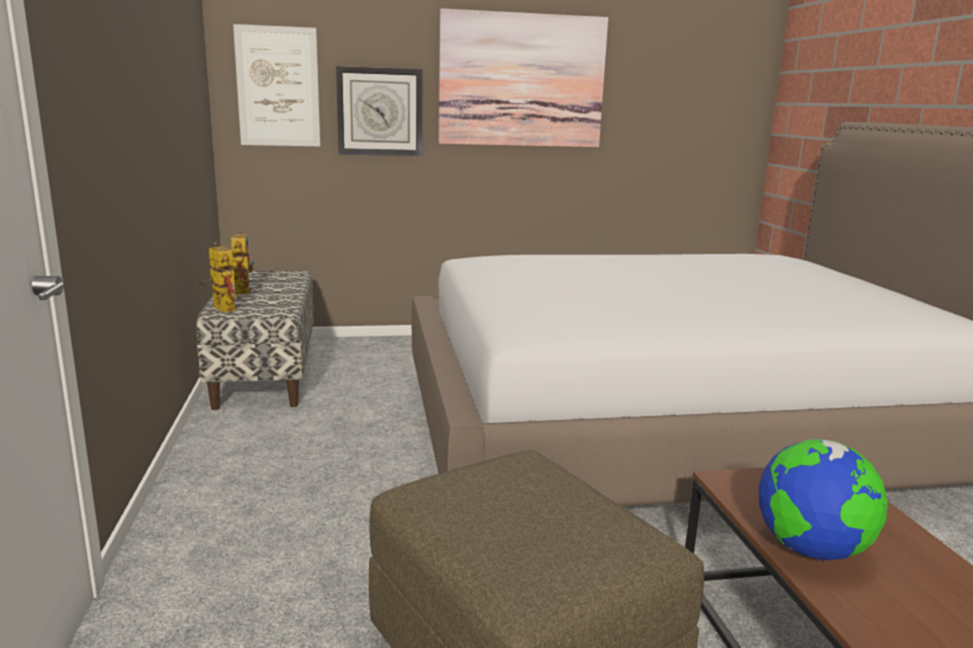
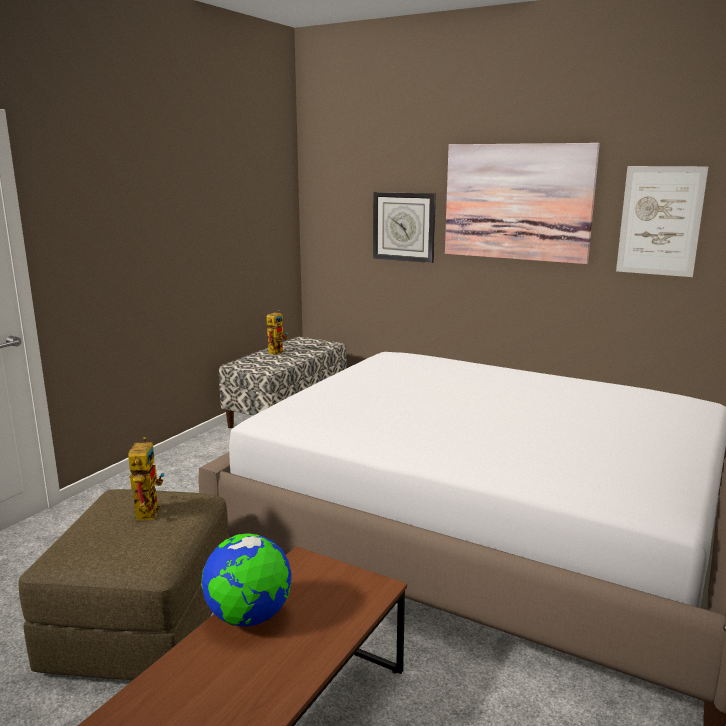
camera: 40 degrees right, 0 degrees up
toy robot [199,242,238,313] -> toy robot moved to [128,437,165,520]
picture [233,24,320,146] -> picture moved to [616,166,708,277]

